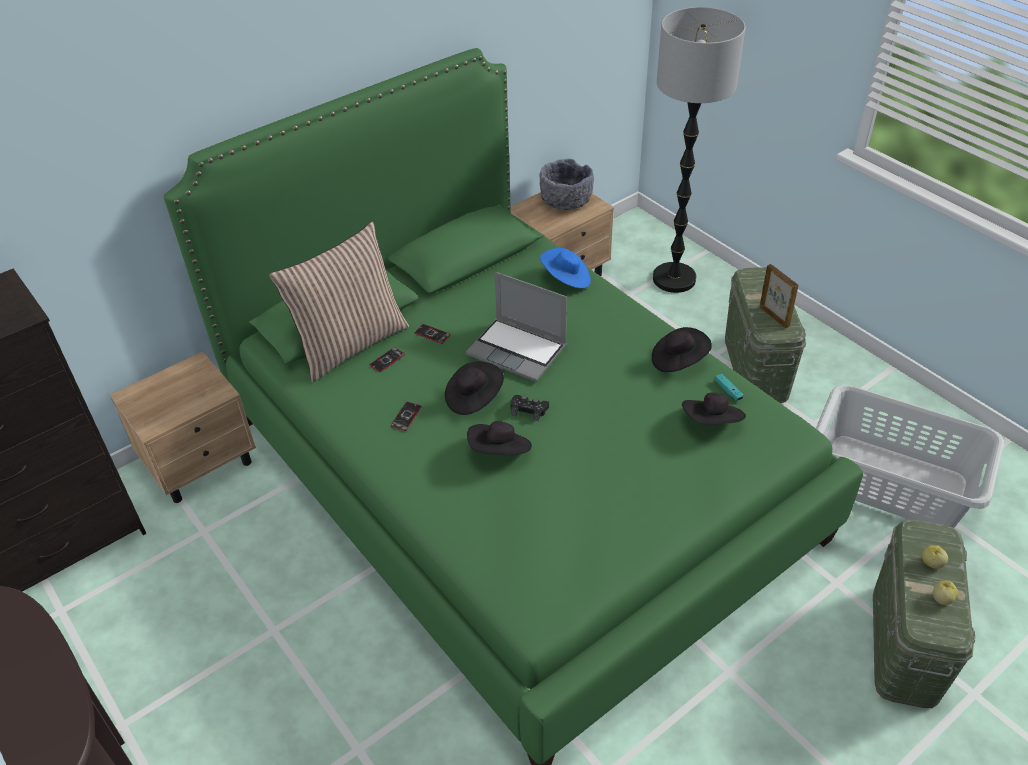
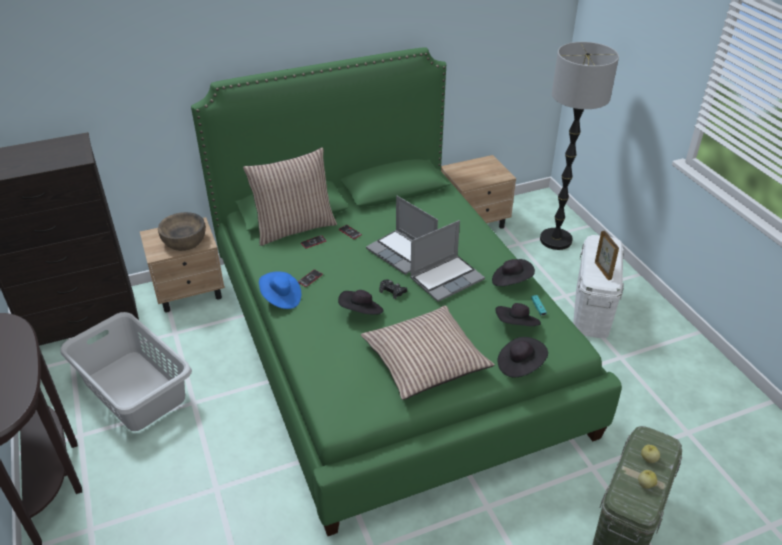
camera: 15 degrees right, 5 degrees down
black hat [445,361,504,415] -> black hat moved to [498,337,548,377]
grey bowl [539,158,594,210] -> none
blue hat [540,248,591,288] -> blue hat moved to [259,271,301,309]
green storage box [725,267,806,403] -> white storage box [573,235,624,338]
grey laundry basket [816,385,1004,528] -> grey laundry basket moved to [60,312,192,431]
none -> brown bowl [158,212,206,251]
none -> pillow [361,305,495,400]
none -> laptop [410,220,485,302]

